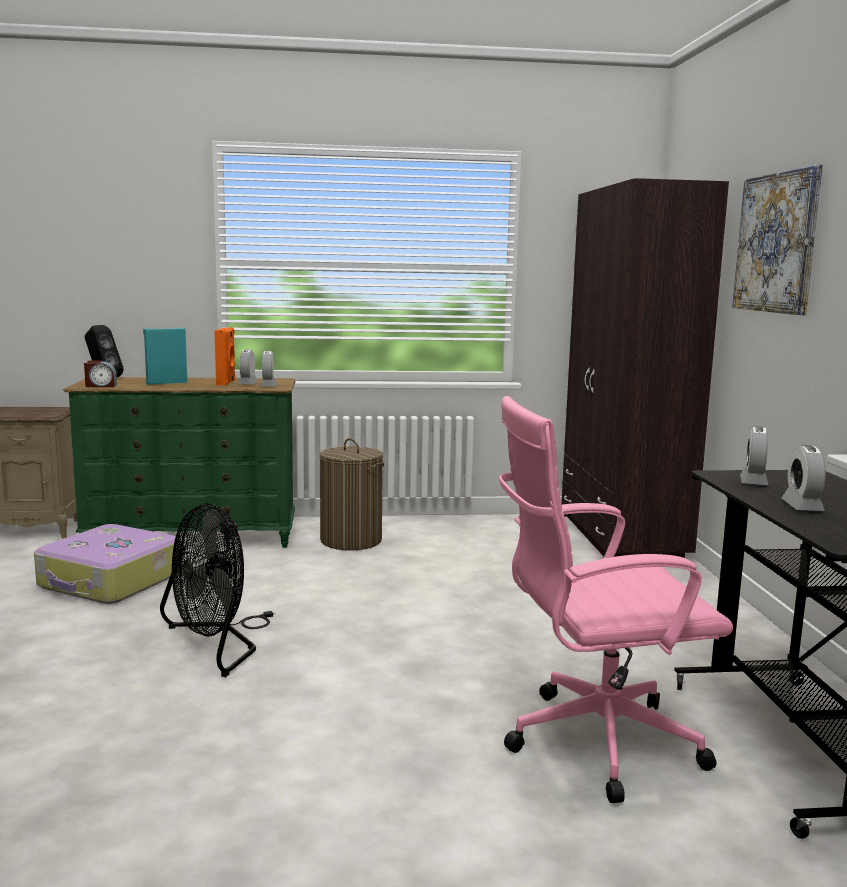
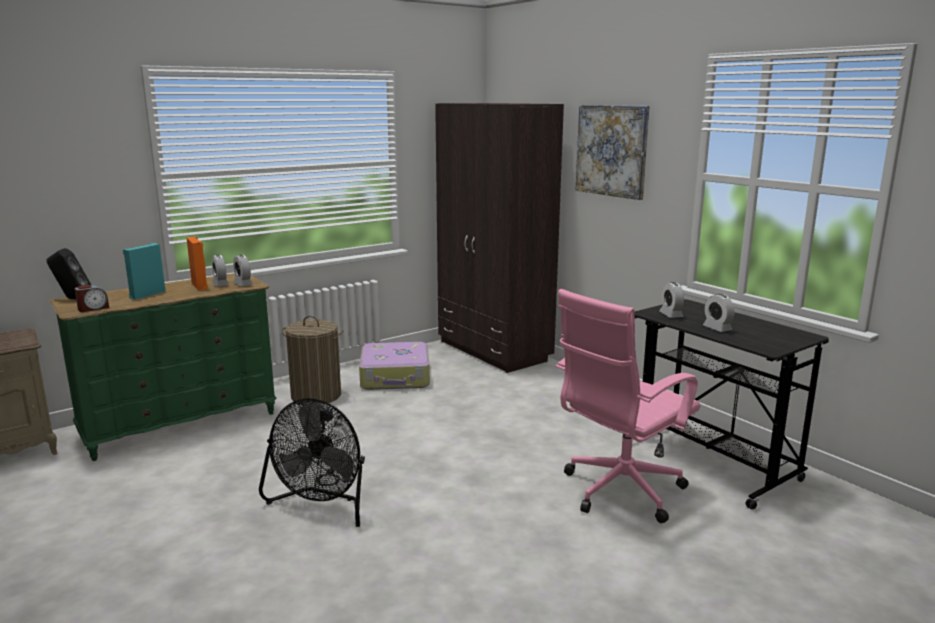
camera: 30 degrees left, 5 degrees up
suitcase [34,524,182,604] -> suitcase moved to [359,342,430,390]

